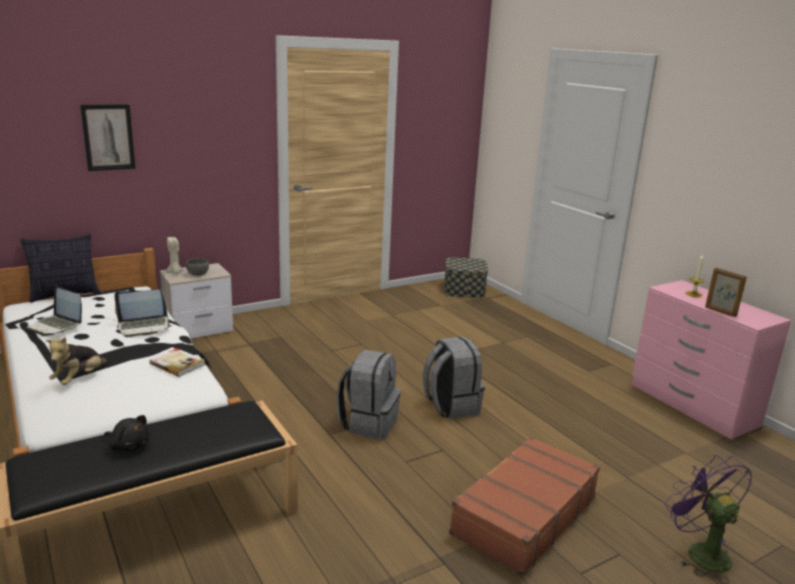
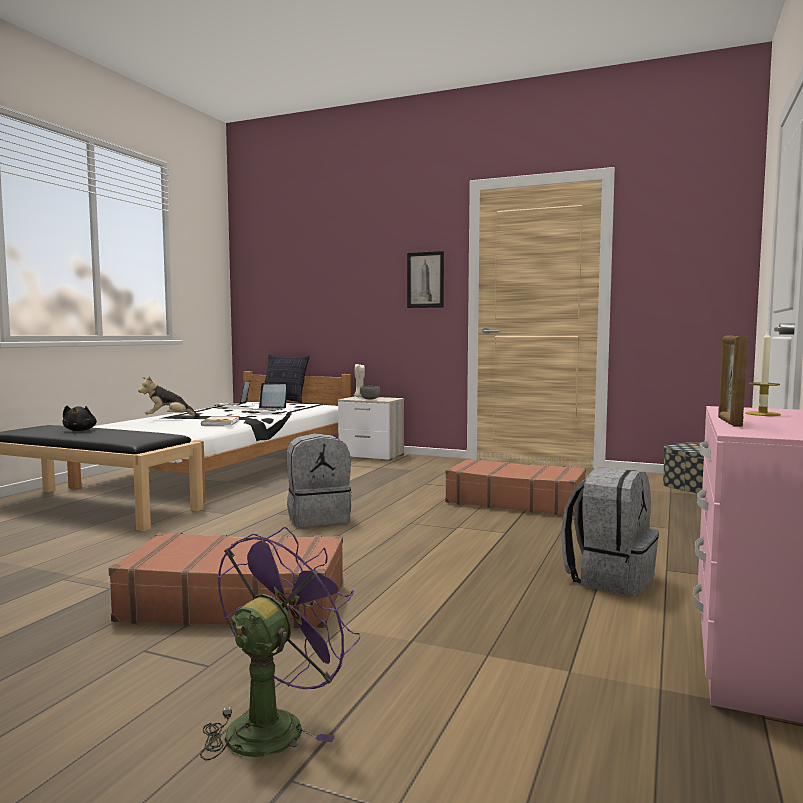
camera: 55 degrees right, 15 degrees down
picture [80,104,136,171] -> picture moved to [407,251,444,308]
grey backpack [423,336,485,419] -> grey backpack moved to [561,467,659,596]
none -> brown suitcase [445,458,586,516]

